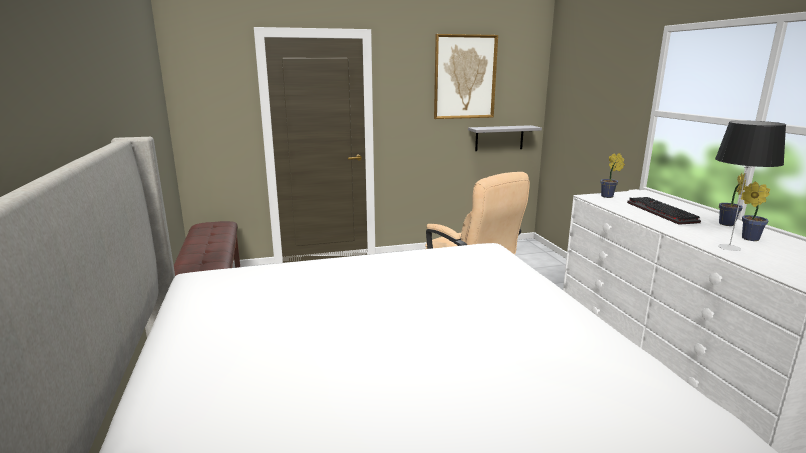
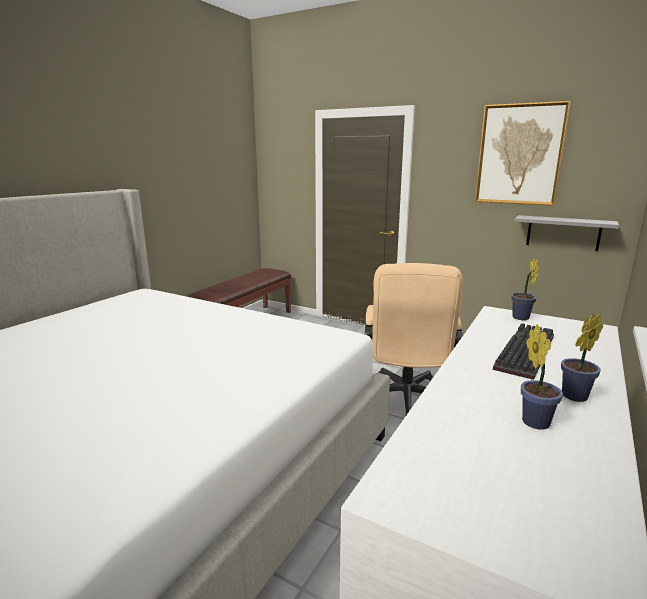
camera: 45 degrees right, 0 degrees up
table lamp [715,120,786,251] -> none

